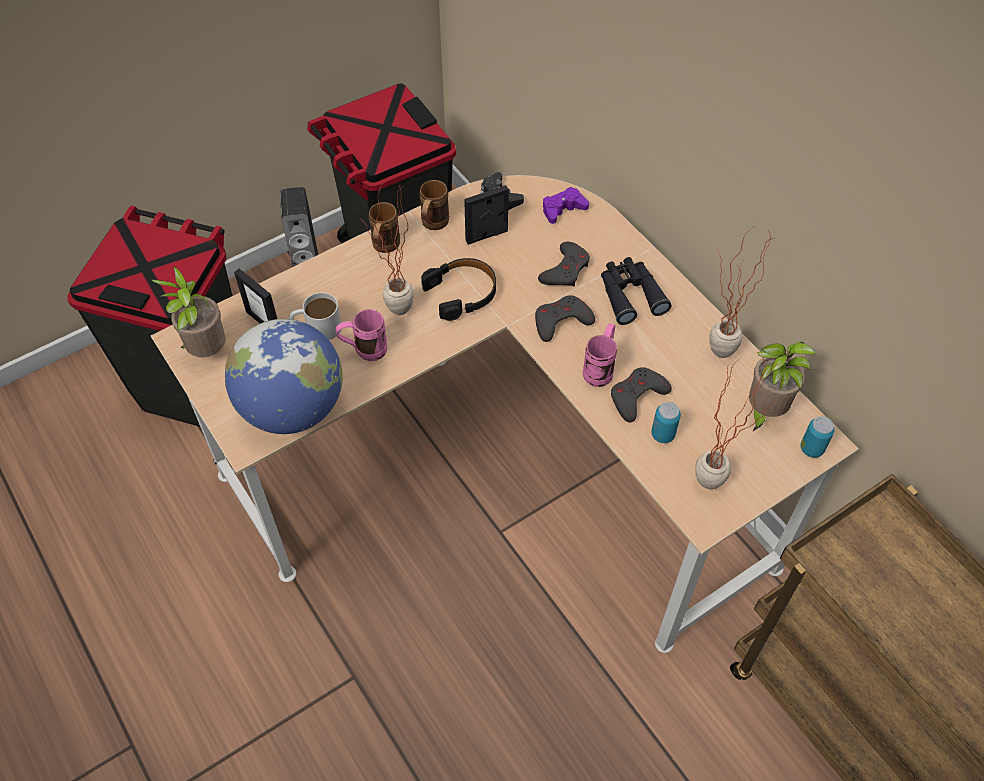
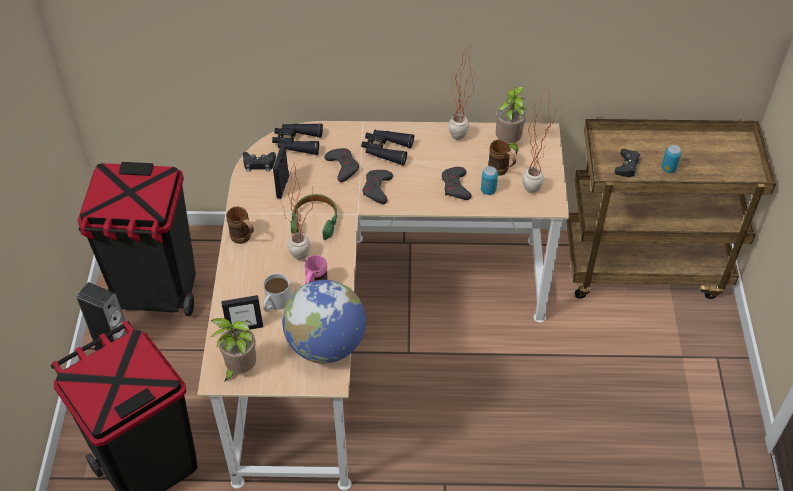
camera: 55 degrees left, 5 degrees down
brown mug [420,180,449,230] -> brown mug moved to [488,139,516,176]
black headphones [421,258,496,321] -> green headphones [291,194,338,240]
purple game controller [543,187,589,224] -> black binoculars [272,123,323,155]
pink mug [583,323,617,387] -> none
can [801,416,834,458] -> can moved to [662,145,681,173]
none -> black game controller [614,149,641,177]

